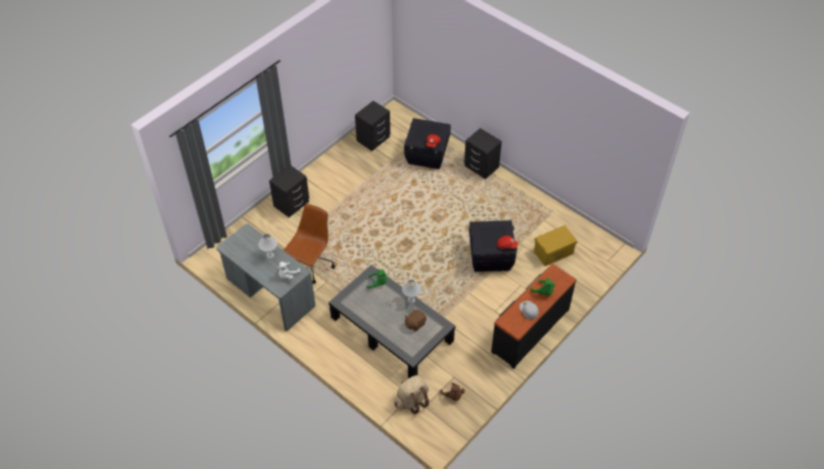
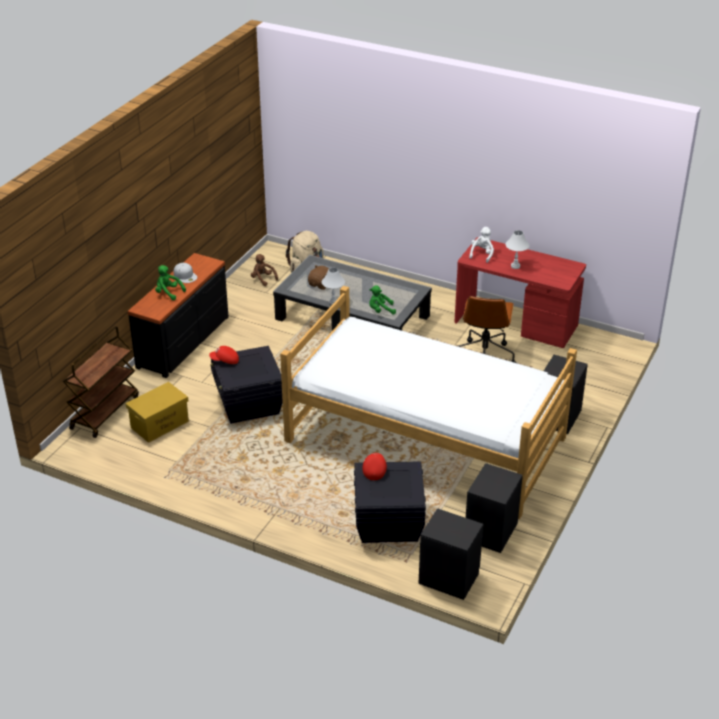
camera: 165 degrees right, 15 degrees down
grey desk [216,223,316,331] -> red desk [454,237,586,348]
black nightstand [464,128,502,179] -> black nightstand moved to [418,508,483,600]
none -> brown cart [63,326,139,438]
none -> bed [280,286,577,519]

